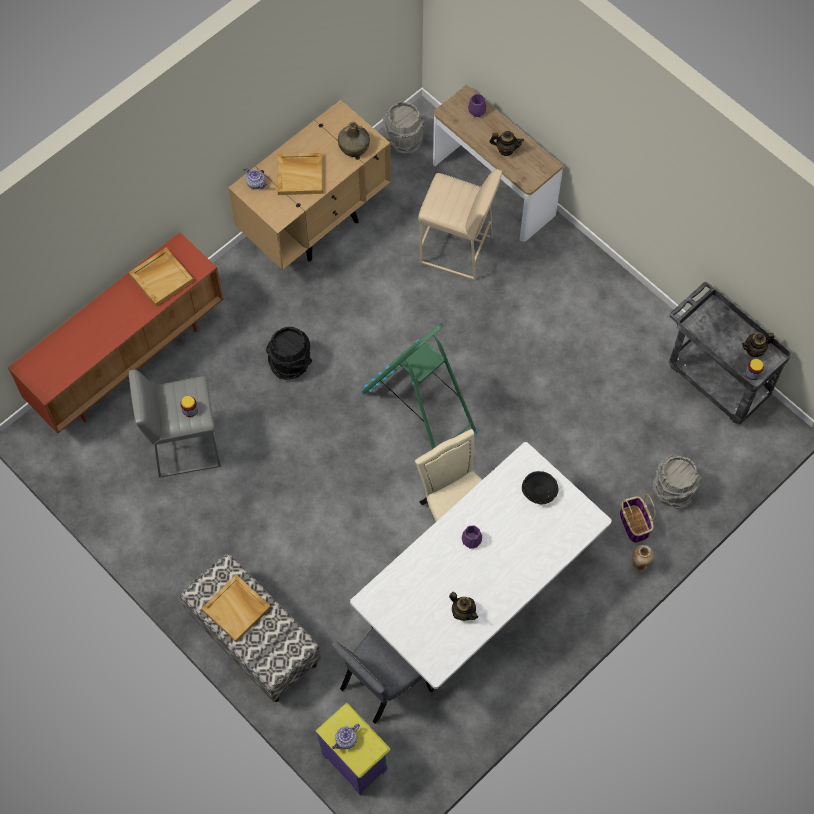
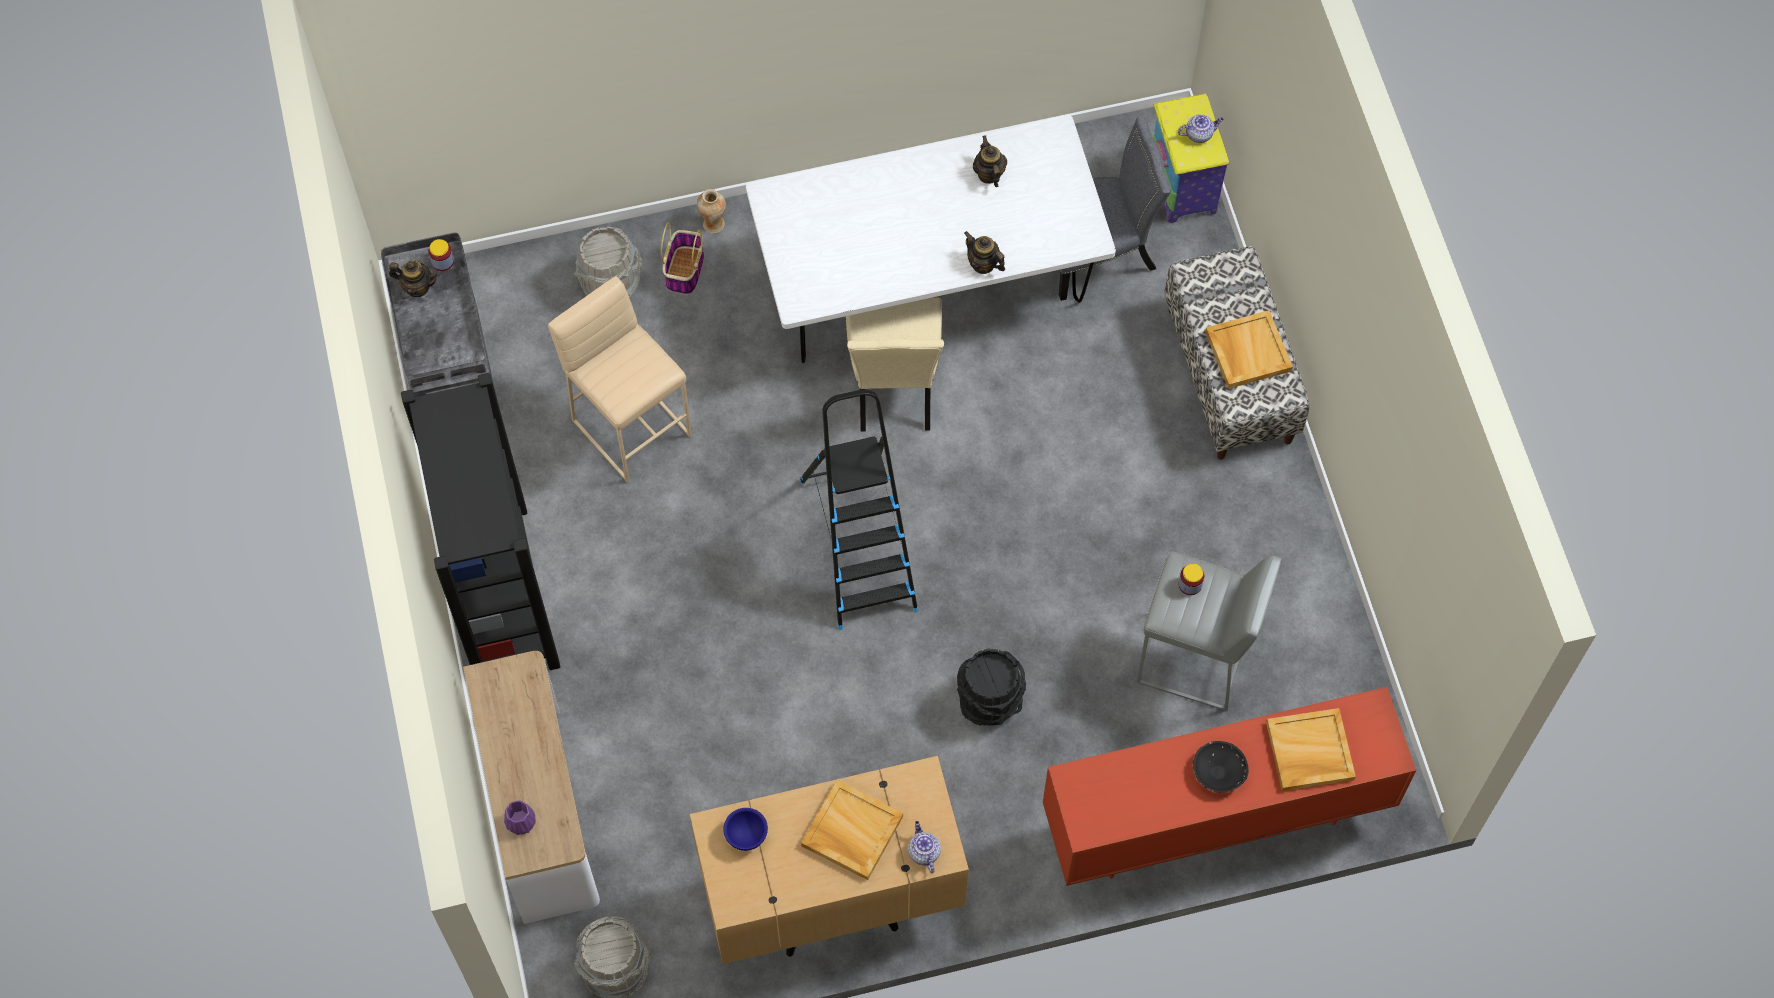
camera: 150 degrees left, 0 degrees up
beige tray [129,248,194,307] -> beige tray moved to [1266,708,1356,791]
green bottle [338,122,370,157] -> blue bowl [723,808,768,851]
green step ladder [361,323,477,449] -> black step ladder [800,389,918,630]
beige stool [418,169,502,280] -> beige stool moved to [548,276,692,483]
purple vase [462,525,482,549] -> none
teapot [489,131,524,156] -> teapot moved to [964,231,1005,274]
black bowl [522,471,559,504] -> black bowl moved to [1193,741,1249,793]
none -> black bookcase [401,373,560,670]

